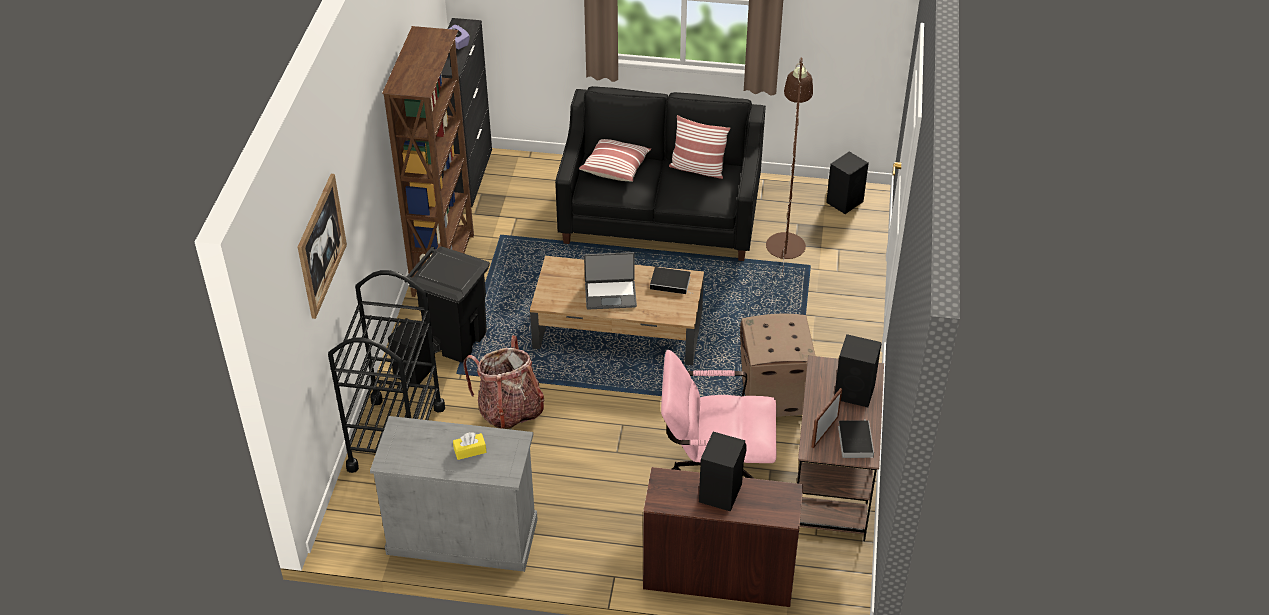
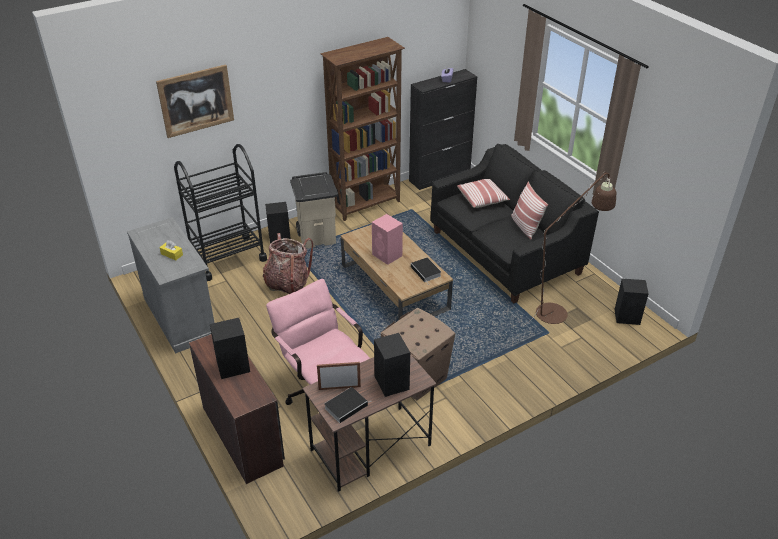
camera: 50 degrees right, 5 degrees down
black trash can [404,246,490,363] -> beige trash can [290,172,338,248]
laptop [584,252,637,310] -> pink speaker [372,214,403,265]

